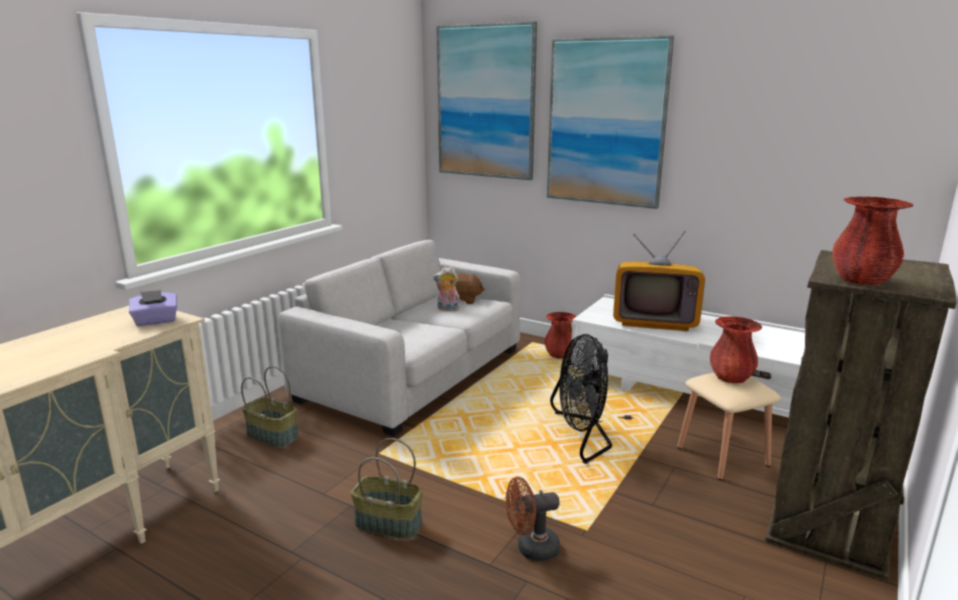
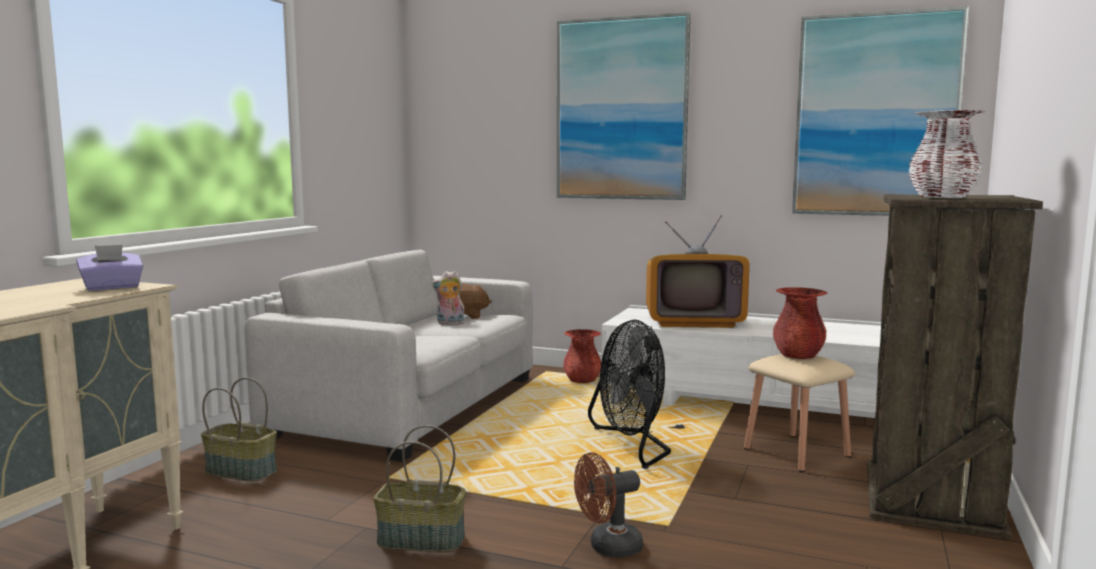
camera: 10 degrees left, 10 degrees down
picture [436,21,537,180] -> picture moved to [792,6,969,216]
red vase [832,197,913,285] -> white vase [909,110,985,198]

